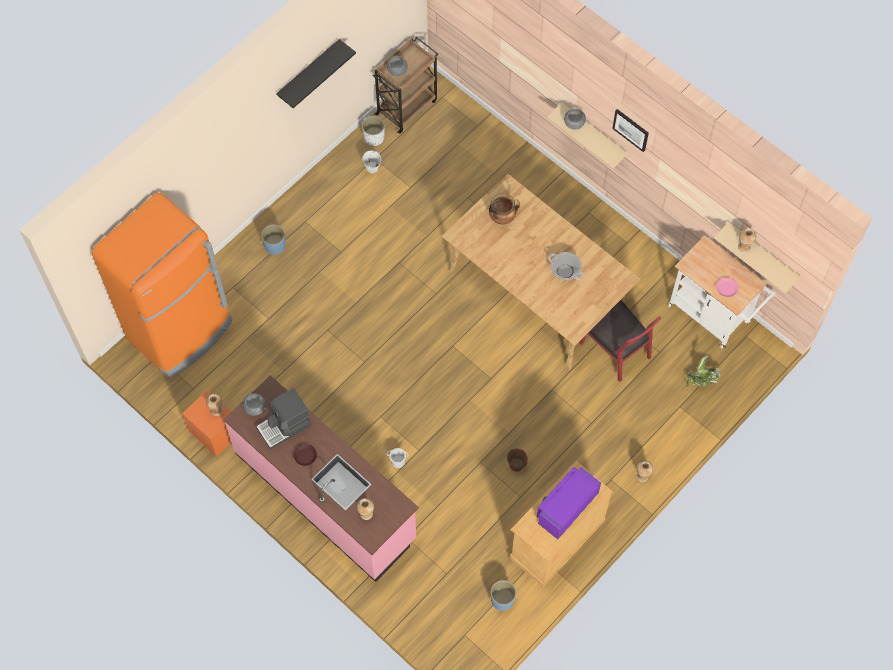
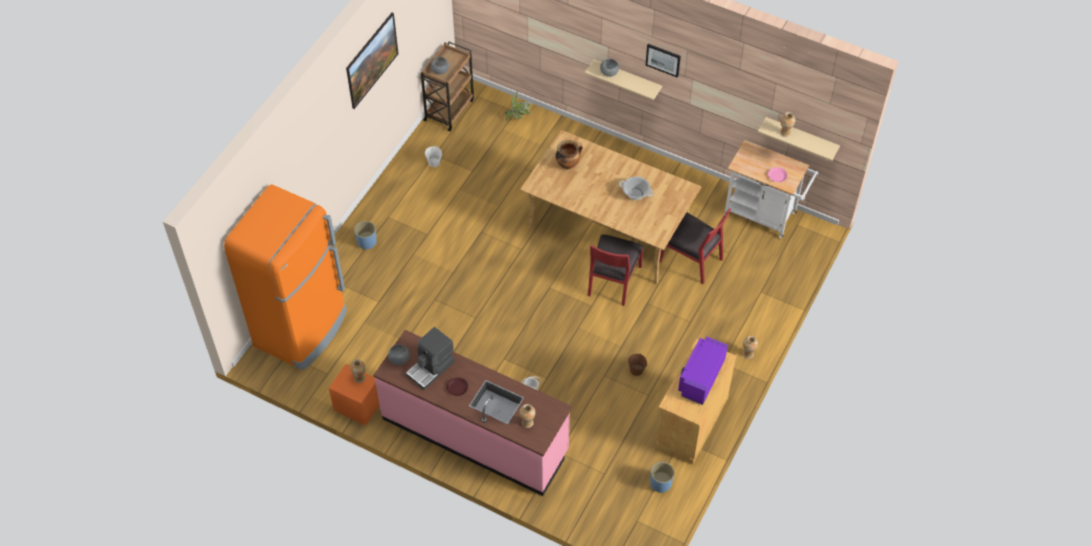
camera: 15 degrees left, 10 degrees down
black shelf [276,39,356,108] -> picture [346,12,398,109]
white planter [362,116,385,146] -> none
potted plant [687,355,721,387] -> potted plant moved to [505,91,531,122]
none -> red chair [588,235,644,306]

